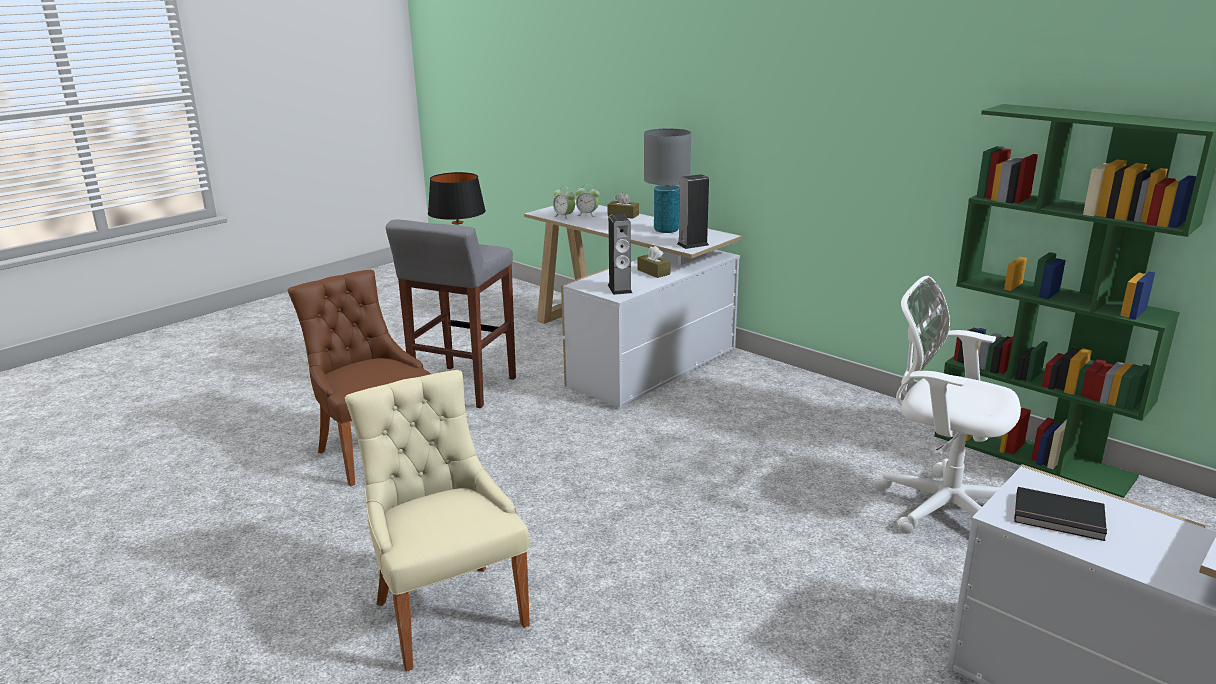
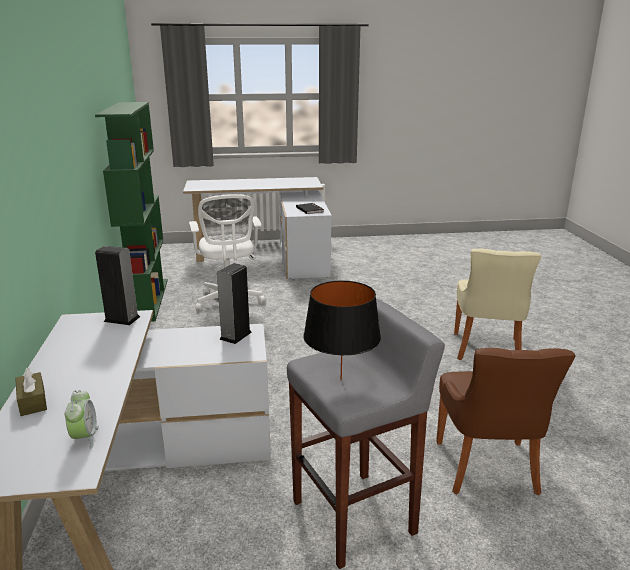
camera: 140 degrees left, 0 degrees up
alarm clock [575,184,600,217] -> none
brown tissue box [638,246,671,278] -> none
grey table lamp [644,128,691,233] -> none

